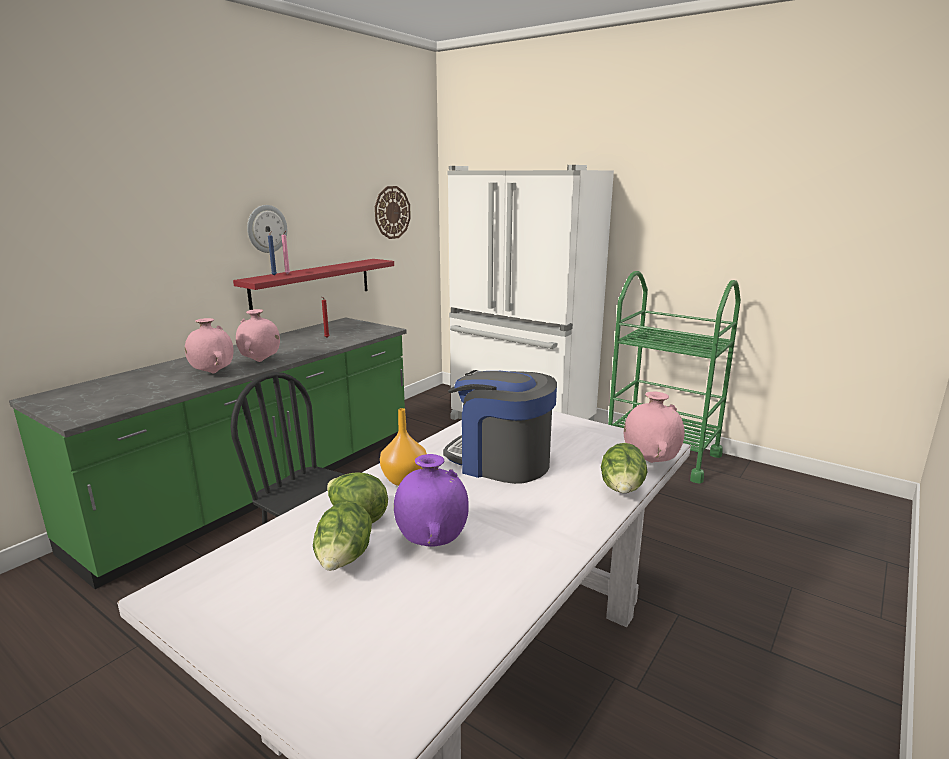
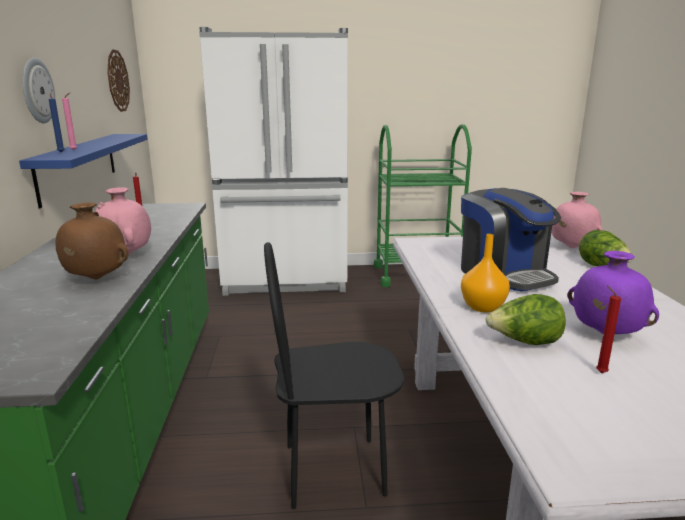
camera: 40 degrees left, 0 degrees up
pink vase [185,318,234,374] -> brown vase [55,203,129,279]
red shelf [233,259,394,310] -> blue shelf [19,134,148,208]
lettuce [313,502,372,571] -> red candle [596,285,621,373]
coffee machine [443,370,557,484] -> coffee machine turned 105 degrees counterclockwise [461,188,561,292]

